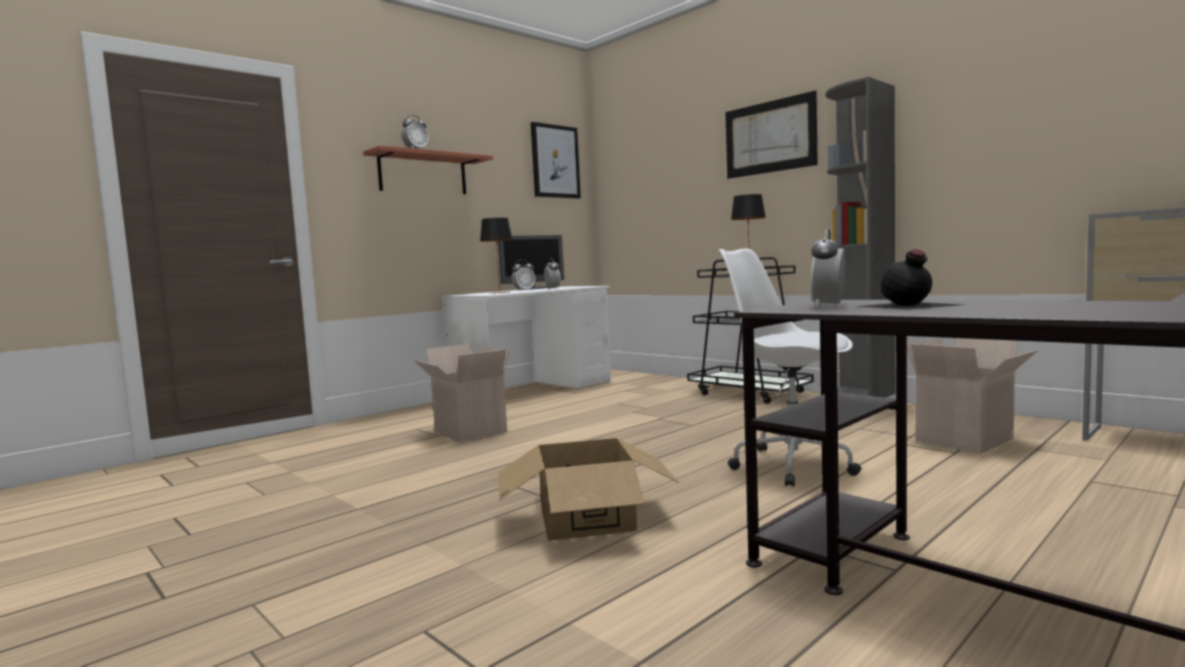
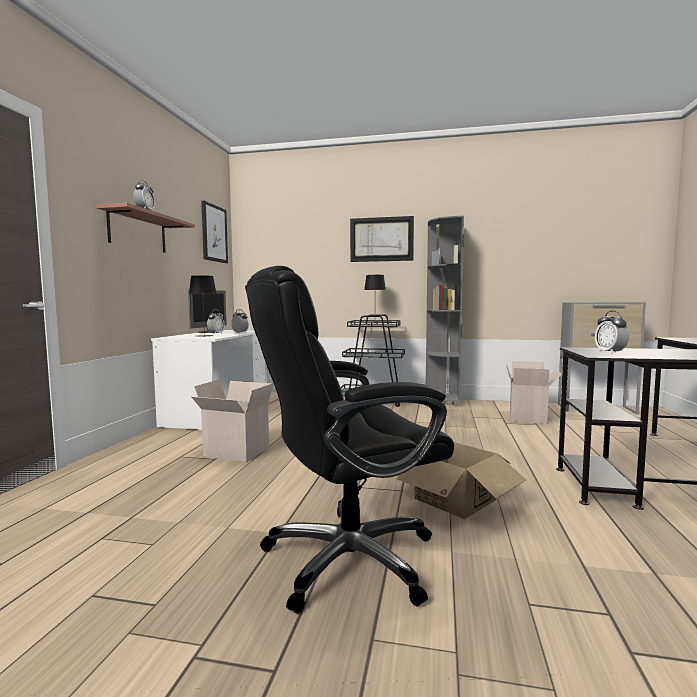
camera: 35 degrees left, 0 degrees up
white office chair [718,248,862,487] -> none
black bottle [856,249,964,310] -> none
none -> black office chair [245,266,454,614]

